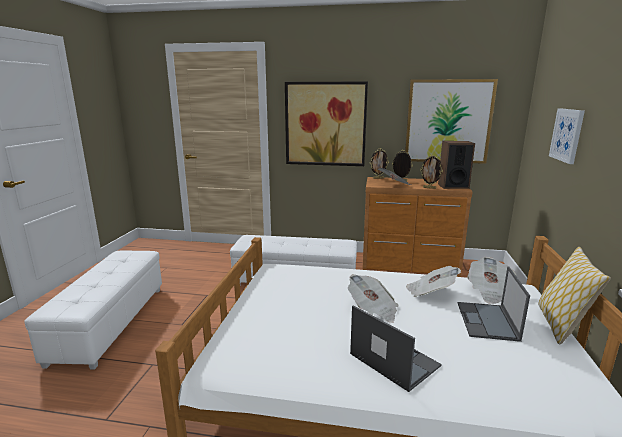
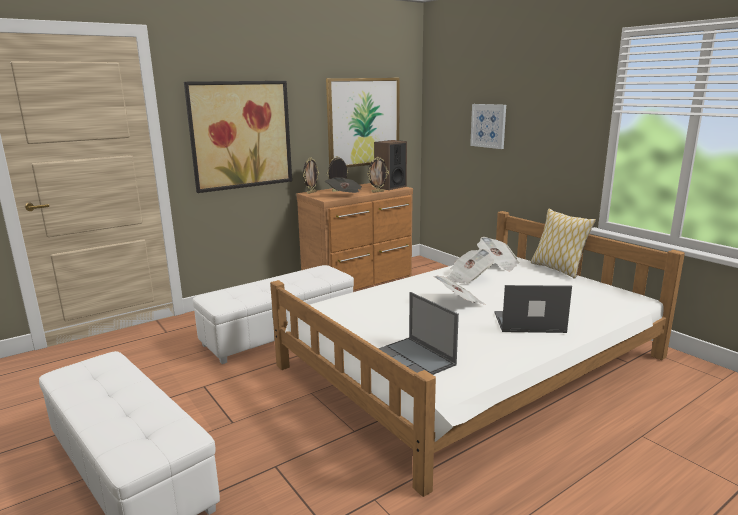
camera: 45 degrees left, 0 degrees up
laptop [458,266,530,342] -> laptop moved to [378,292,459,375]

